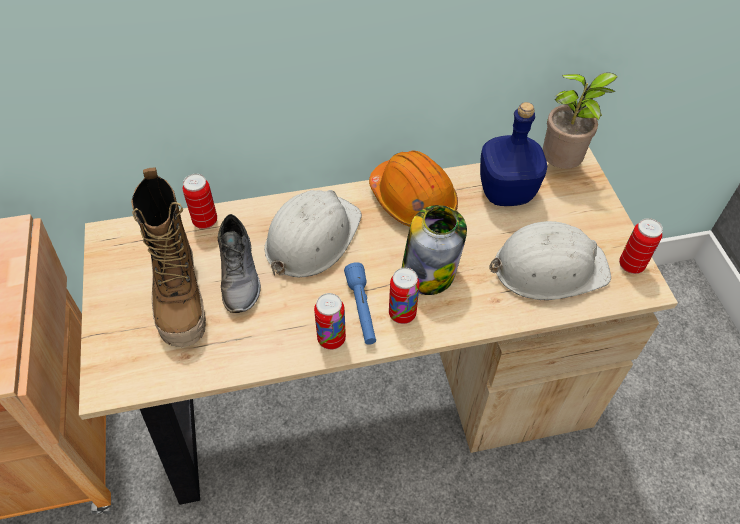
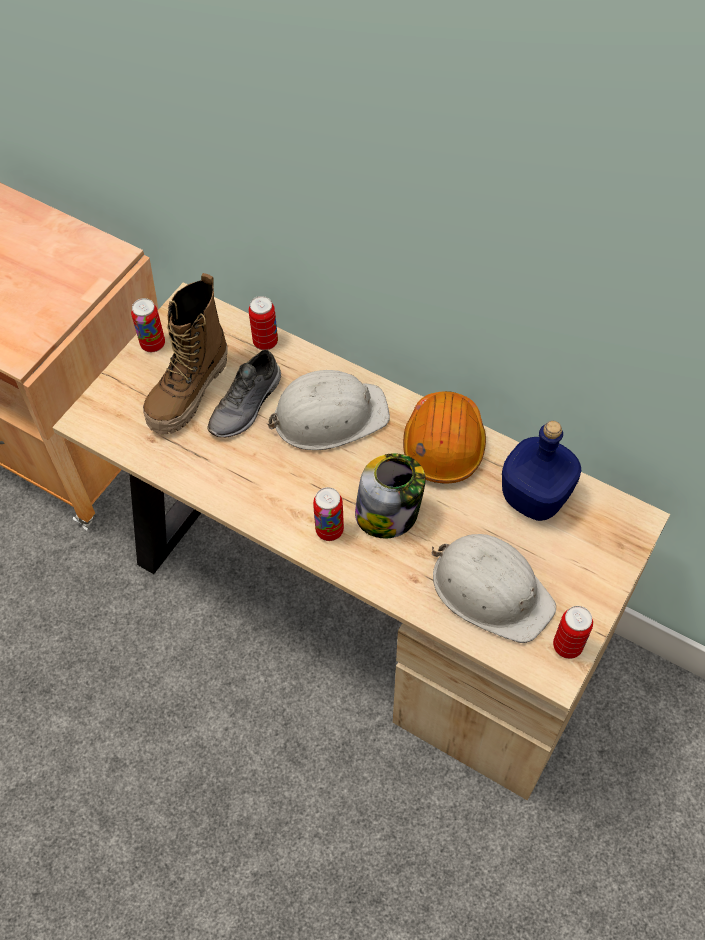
camera: 45 degrees right, 5 degrees up
can [314,293,346,350] -> can moved to [131,298,165,352]
blue flashlight [344,262,376,345] -> none
potted plant [543,73,618,169] -> none

